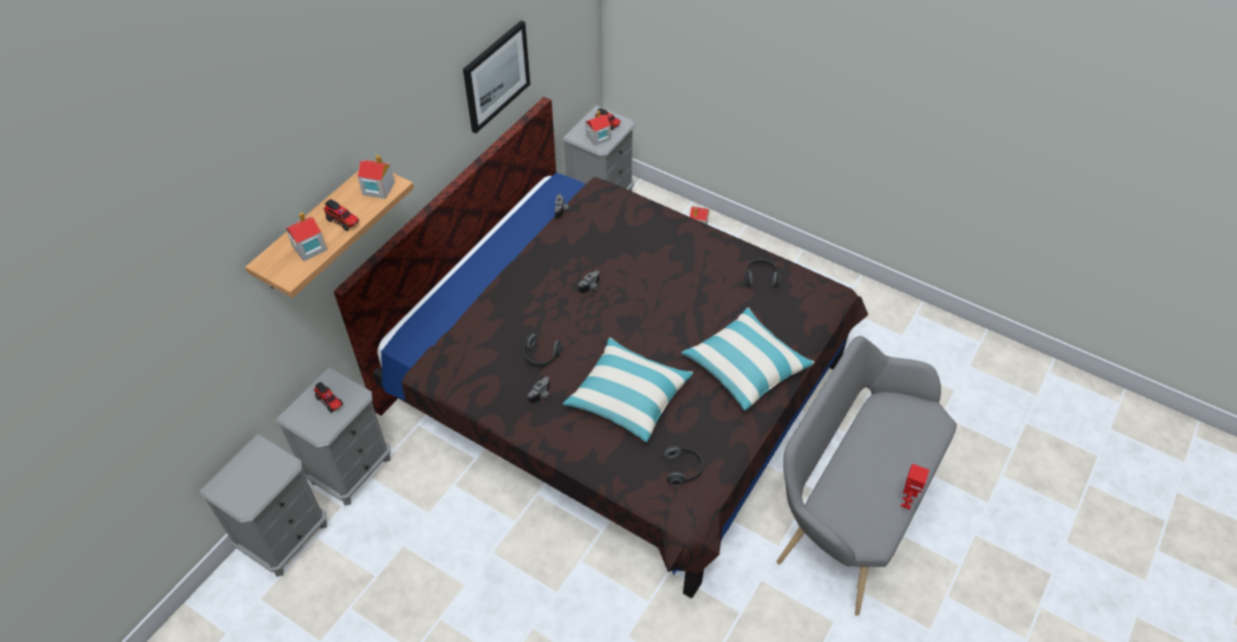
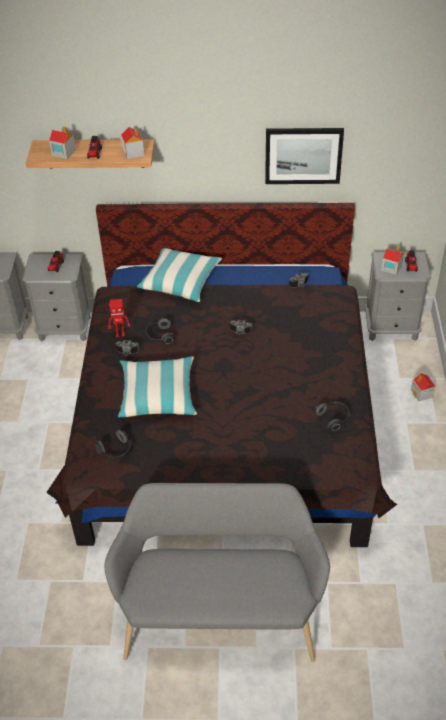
camera: 60 degrees right, 5 degrees down
pillow [681,307,814,411] -> pillow moved to [137,248,222,302]
toy robot [901,464,929,510] -> toy robot moved to [108,299,130,337]

